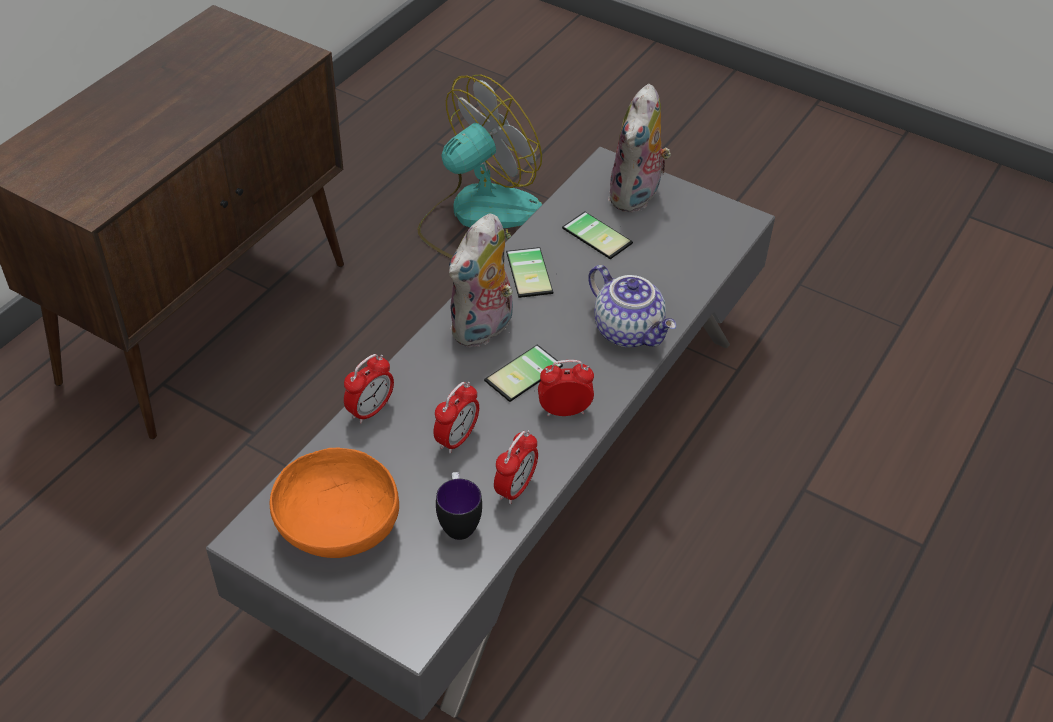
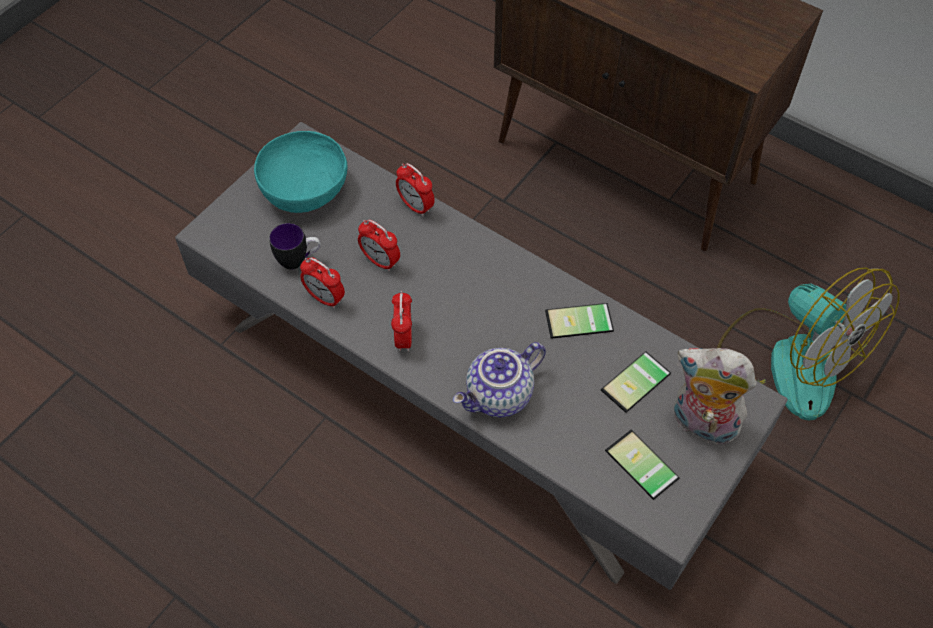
camera: 95 degrees right, 10 degrees up
orange bowl [270,447,399,558] -> turquoise bowl [254,131,348,213]
plush toy [449,213,513,348] -> none
phone [484,344,563,402] -> phone moved to [605,430,680,500]

